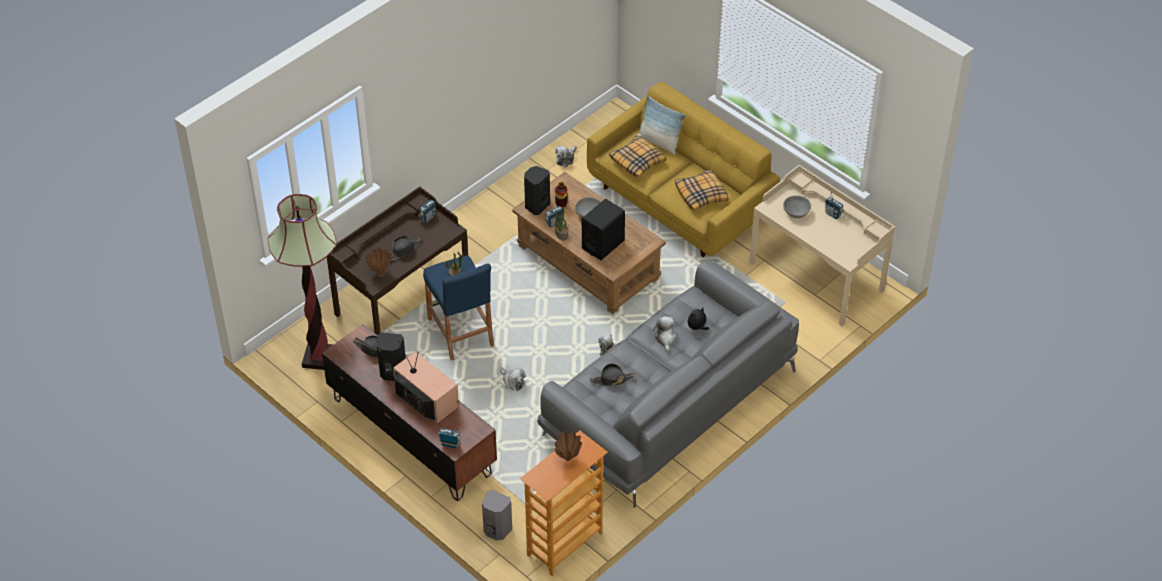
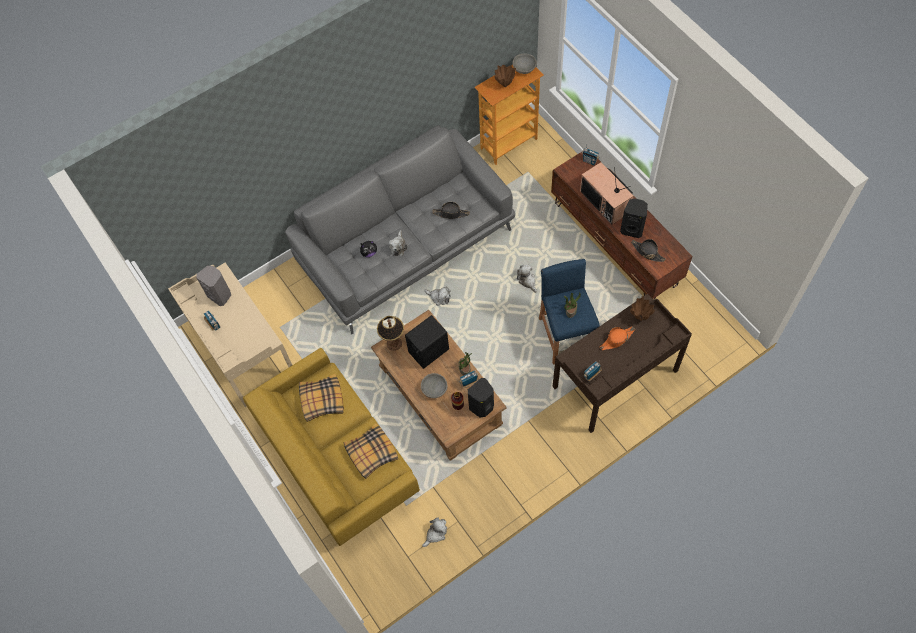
camera: 165 degrees left, 15 degrees up
floor lamp [268,194,337,370] -> none
black hat [391,236,422,260] -> orange hat [599,326,635,350]
grey speaker [482,490,512,540] -> grey speaker moved to [196,266,231,306]
pillow [637,96,686,155] -> none
grey bowl [783,196,811,218] -> grey bowl moved to [513,53,537,74]
none -> table lamp [377,316,404,351]

